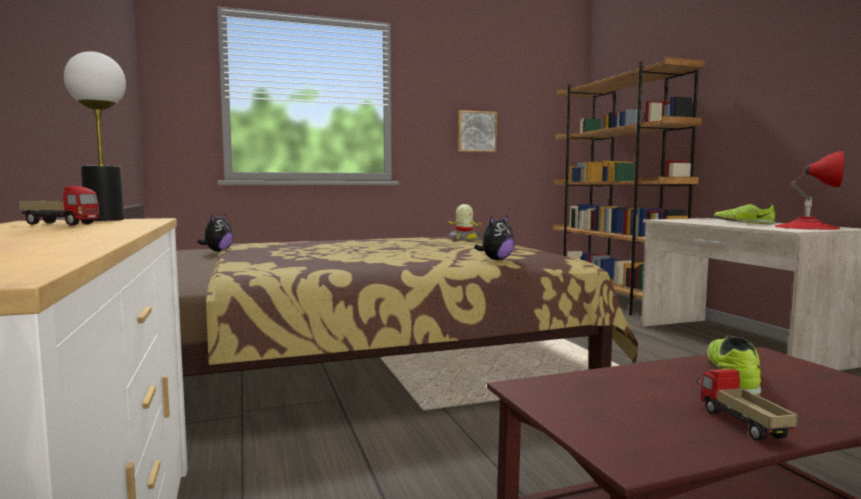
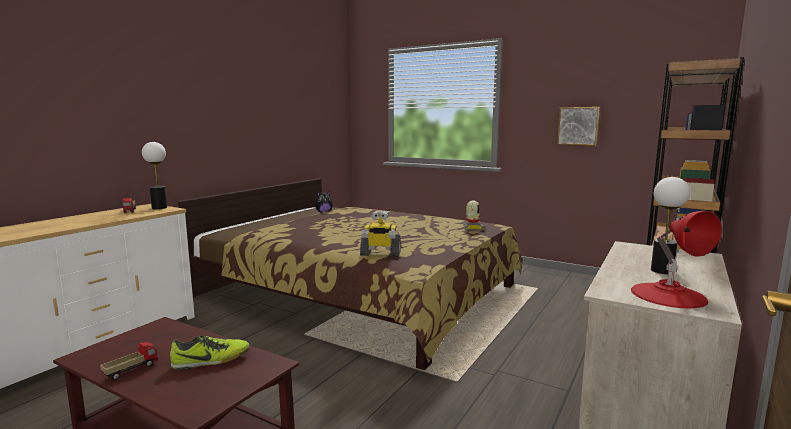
camera: 50 degrees right, 5 degrees up
plush toy [474,215,515,260] -> toy robot [360,210,401,257]
shoe [714,203,775,224] -> table lamp [651,177,690,274]

